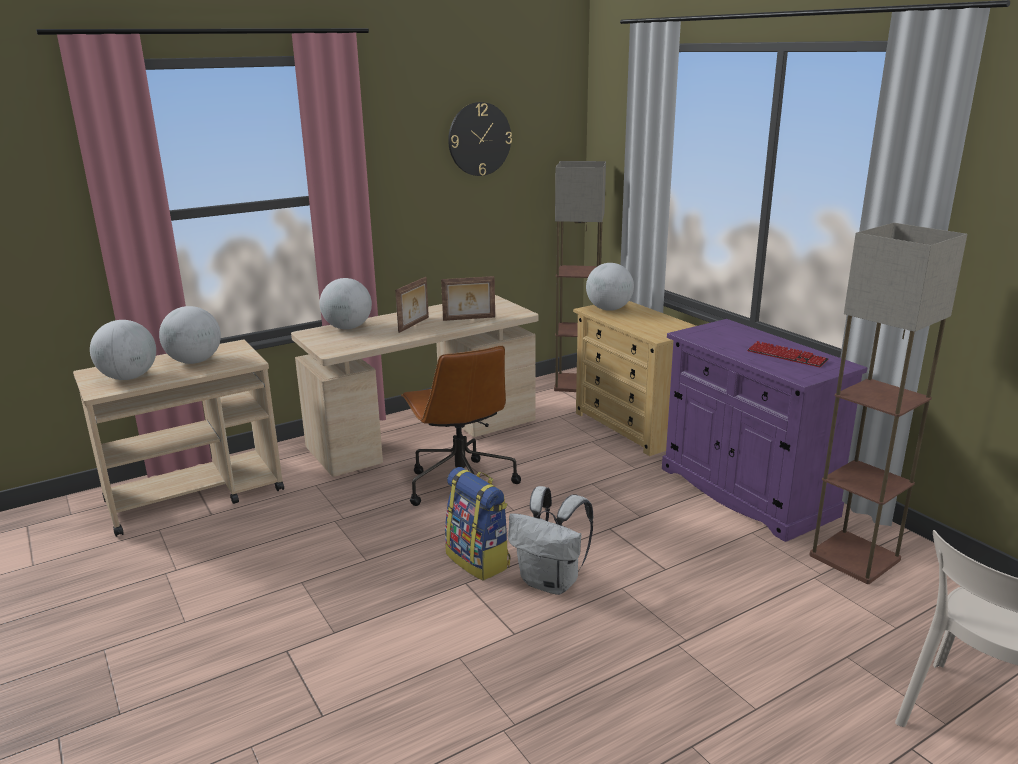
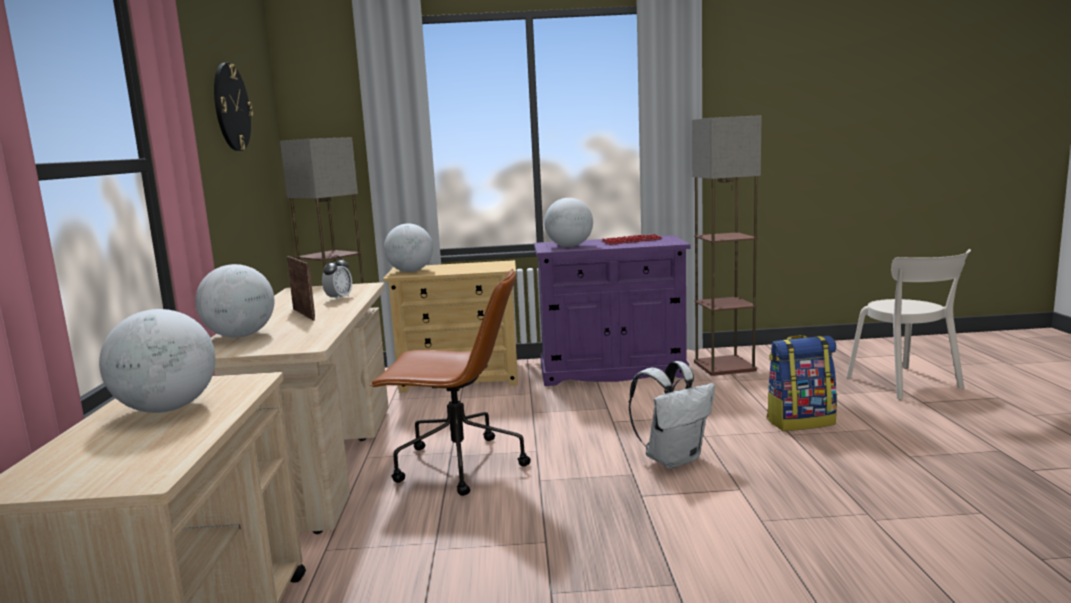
camera: 60 degrees left, 10 degrees down
globe [90,320,156,380] -> globe moved to [544,198,593,247]
picture frame [441,276,495,321] -> alarm clock [322,255,352,301]
backpack [445,467,511,581] -> backpack moved to [766,335,837,431]

